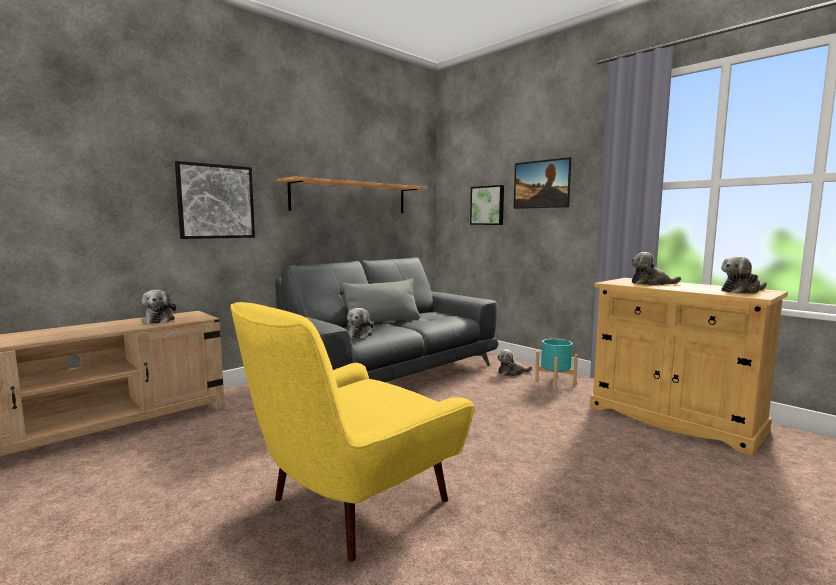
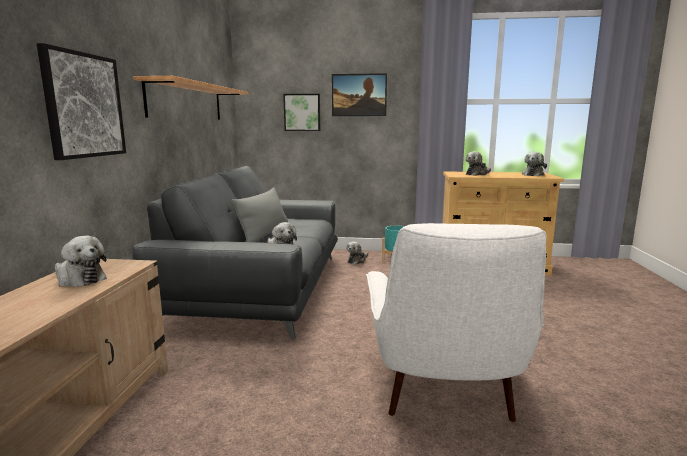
camera: 40 degrees left, 5 degrees up
yellow armchair [230,302,474,561] -> white armchair [366,223,546,422]

